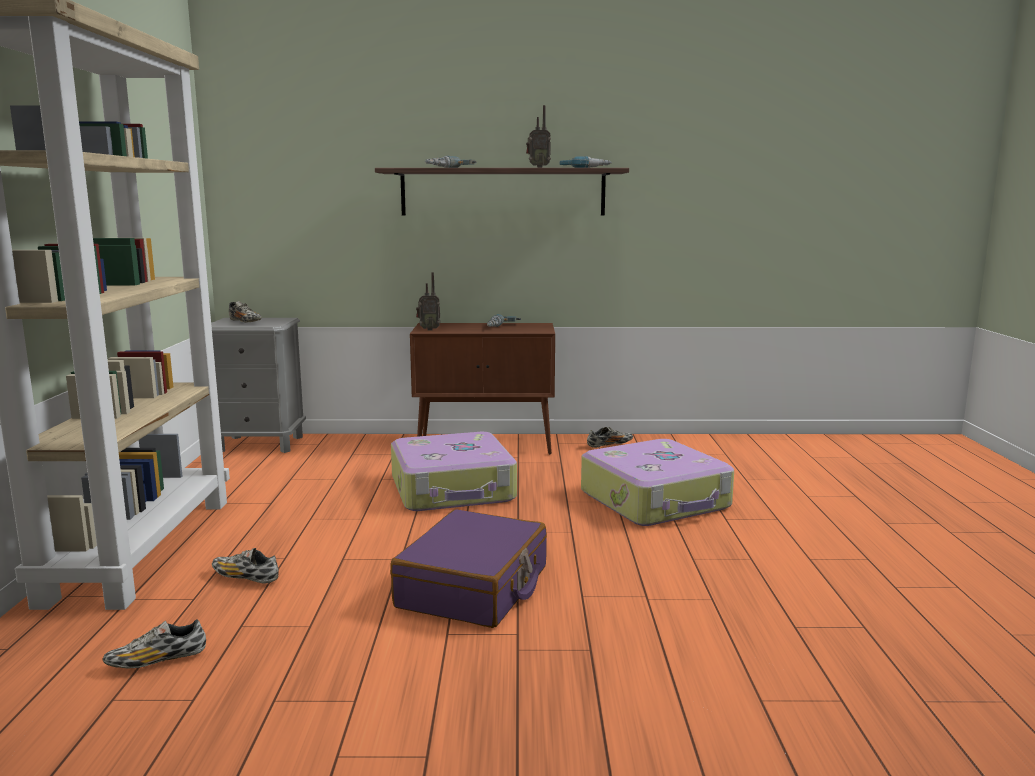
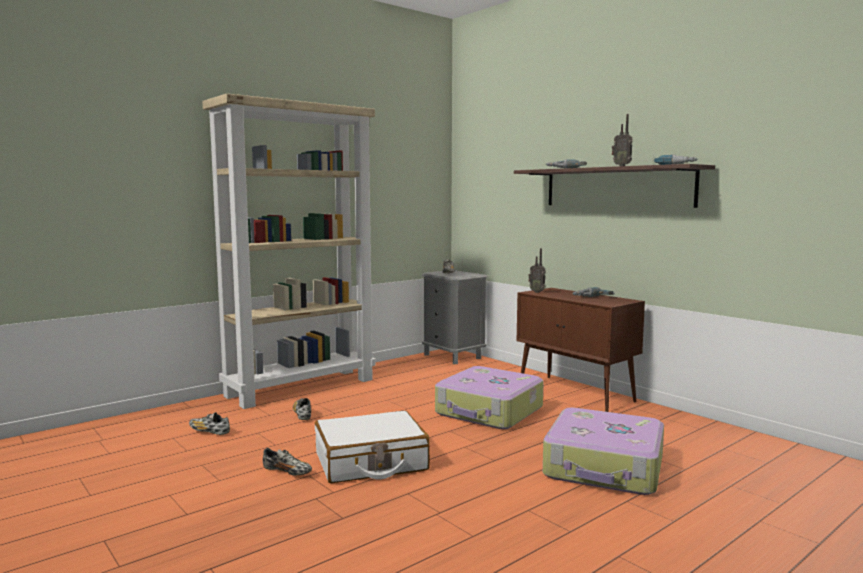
camera: 50 degrees right, 5 degrees down
purple suitcase [390,509,547,628] -> white suitcase [315,411,430,483]
shoe [587,427,633,448] -> shoe moved to [263,448,312,476]

